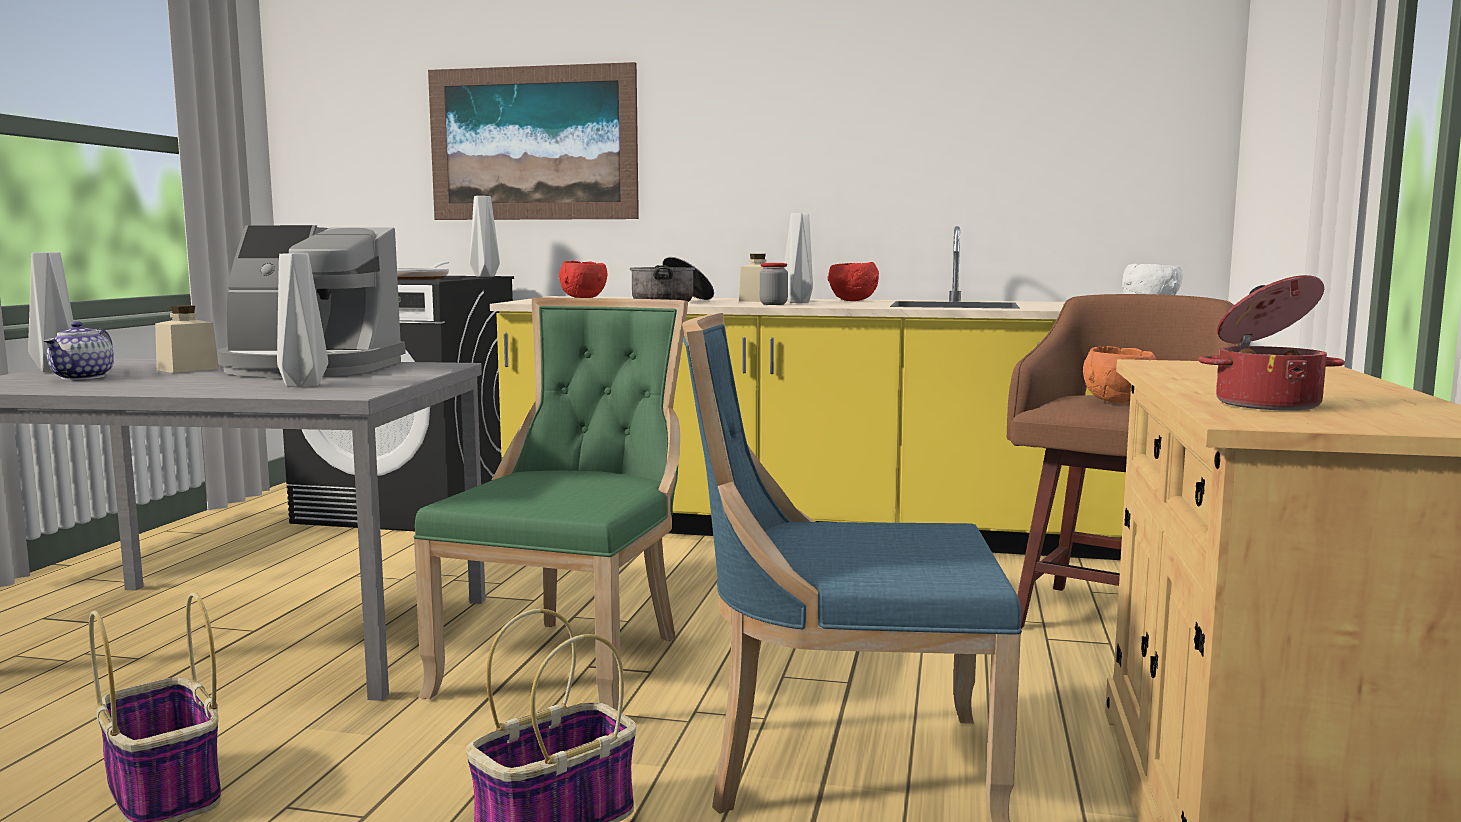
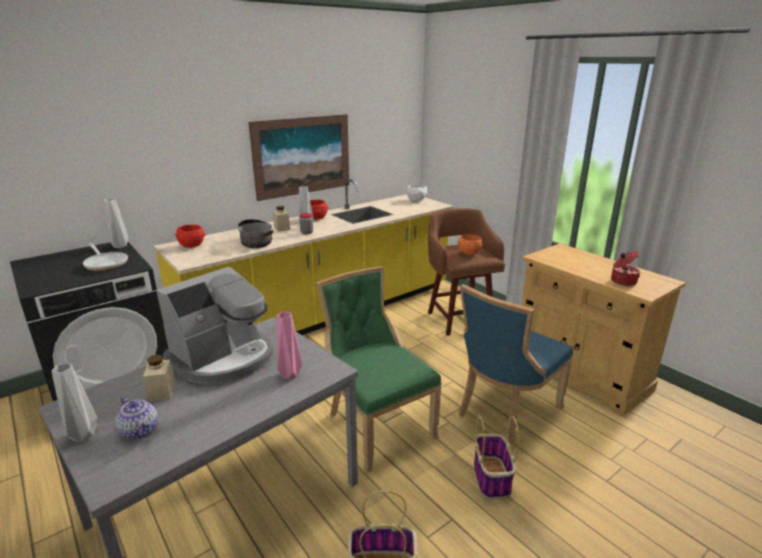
camera: 50 degrees left, 15 degrees up
grey vase [277,253,328,388] -> pink vase [276,312,302,379]
picture [428,62,639,220] -> picture moved to [248,114,349,201]

